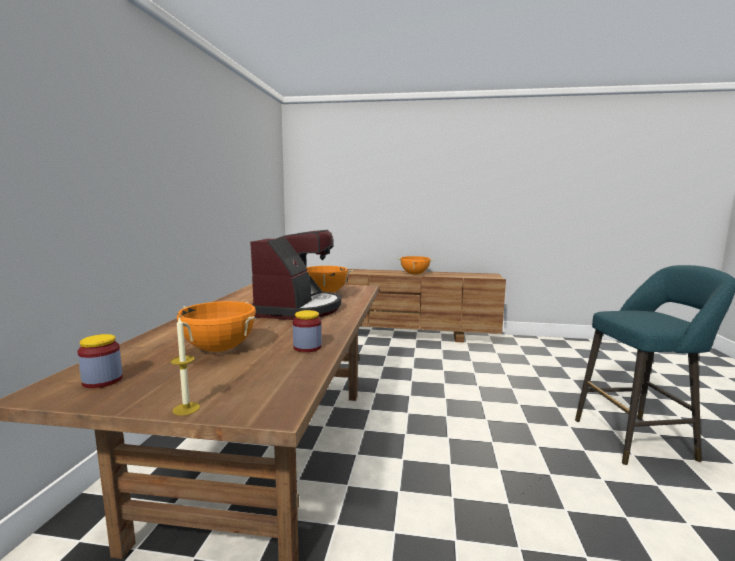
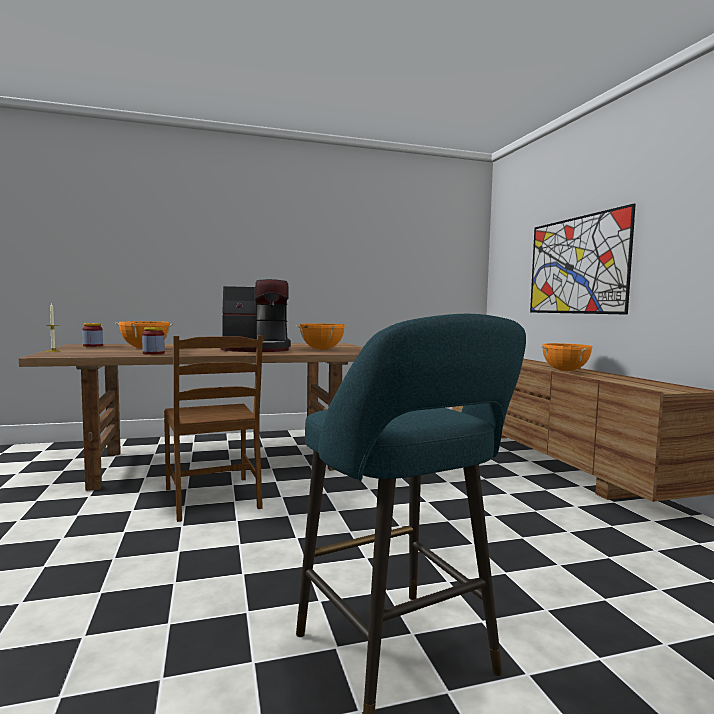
camera: 65 degrees right, 5 degrees down
none -> brown chair [164,335,263,522]
none -> picture [530,203,636,315]

